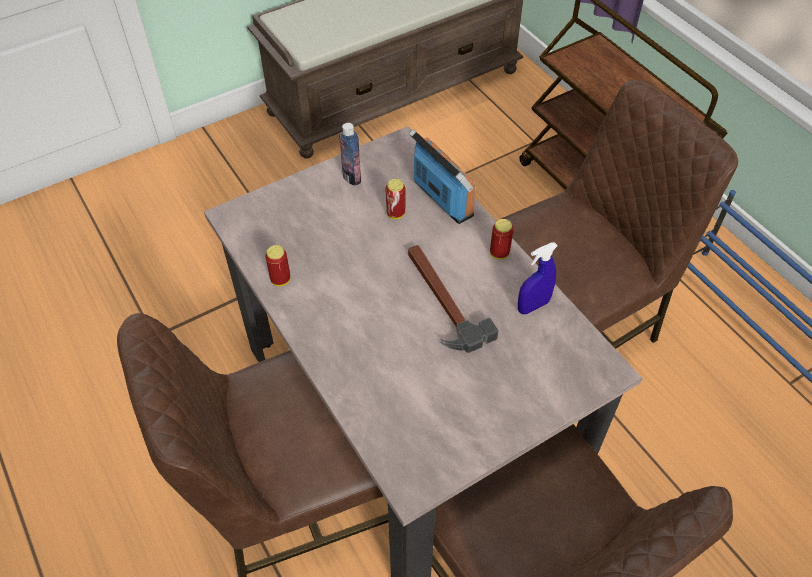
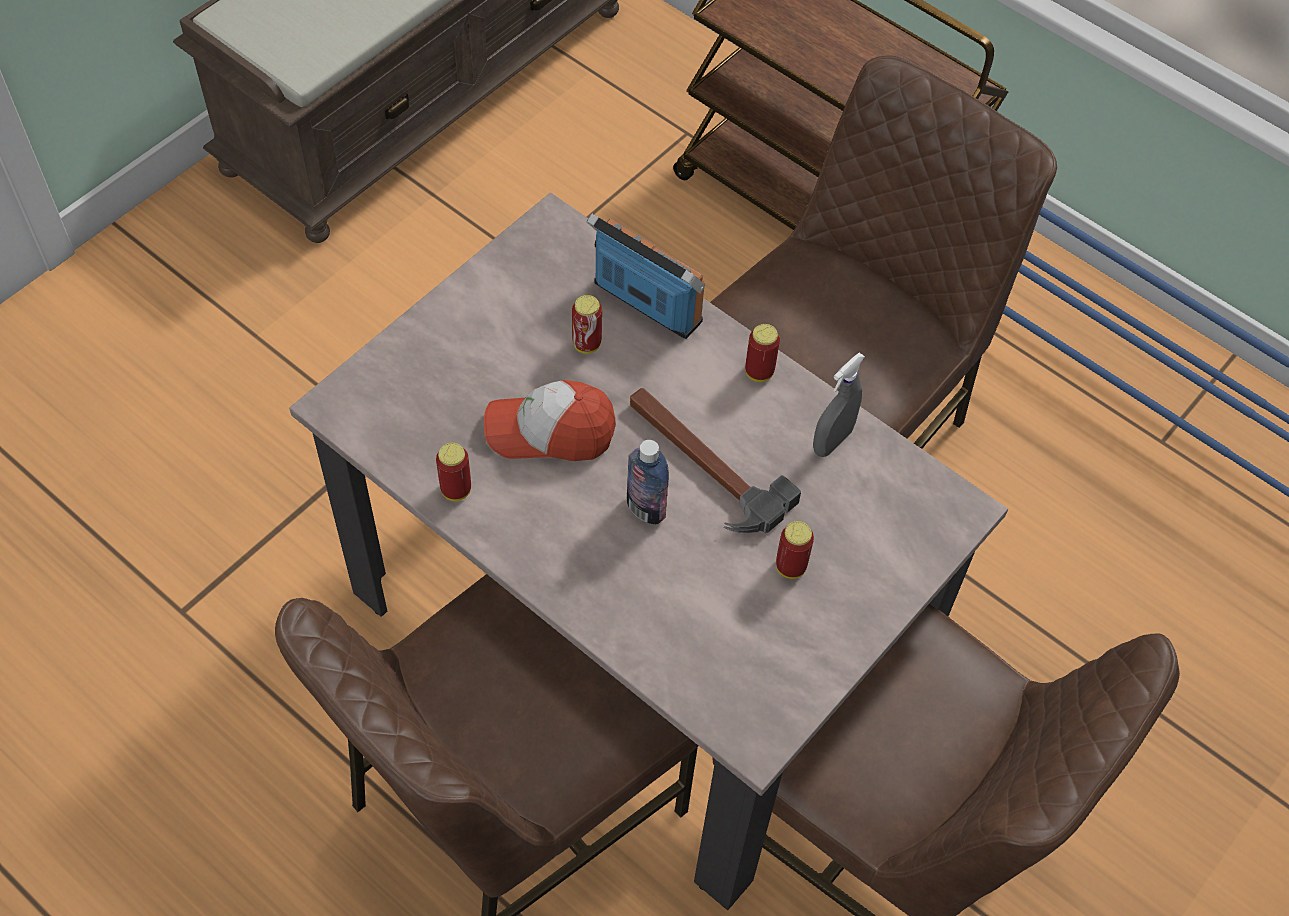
camera: 20 degrees left, 5 degrees up
bottle [339,123,361,186] -> bottle moved to [627,440,669,524]
blue spray bottle [518,242,558,314] -> grey spray bottle [813,353,865,457]
none -> cap [484,380,616,461]
none -> can [776,521,814,579]

